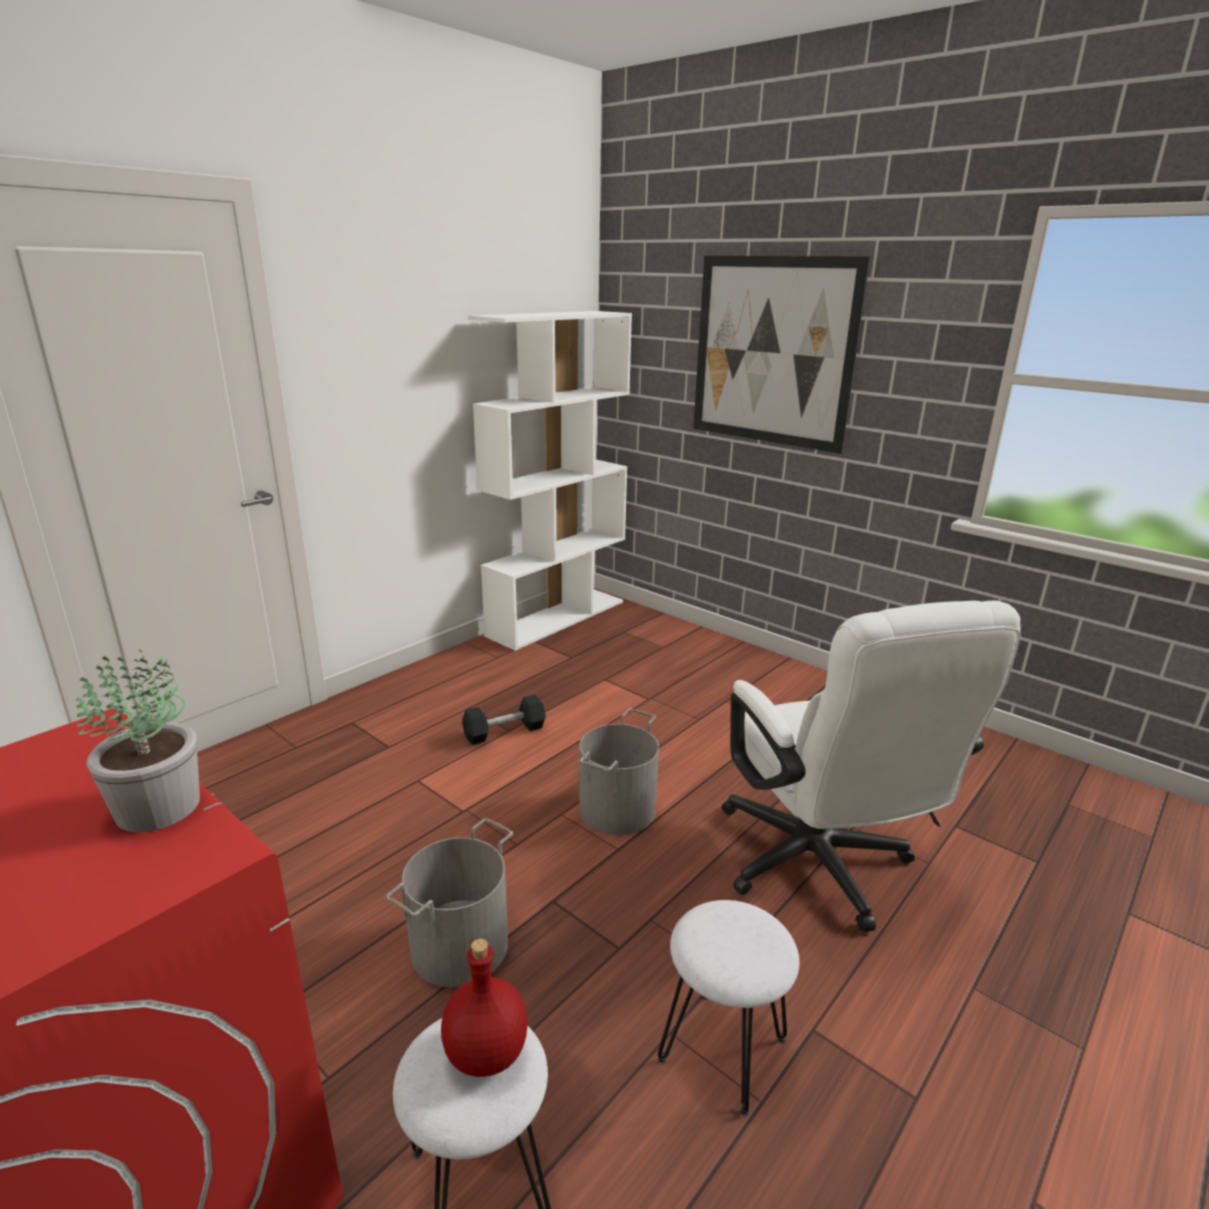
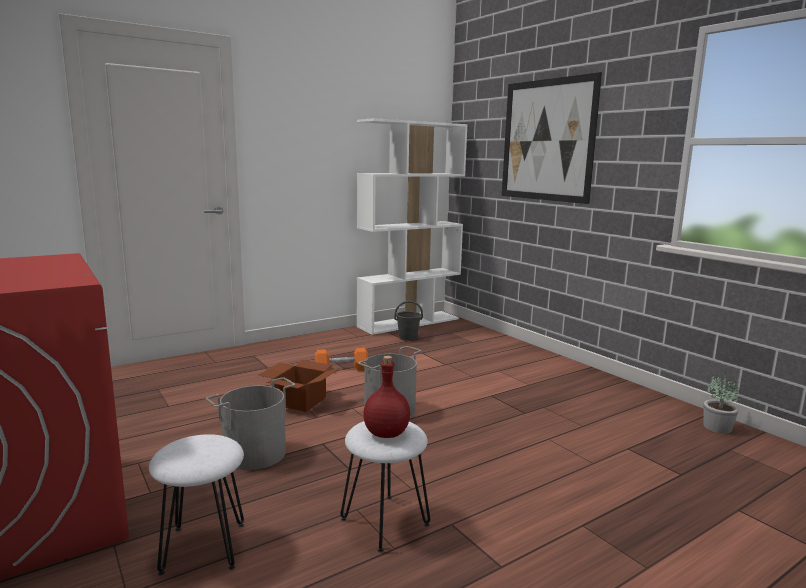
camera: 15 degrees right, 10 degrees down
potted plant [75,650,200,832] -> potted plant moved to [704,374,739,434]
red bottle [441,938,528,1077] -> red bottle moved to [363,356,410,438]
black dumbbell [462,695,546,745] -> orange dumbbell [315,348,368,371]
white office chair [722,601,1021,932] -> none
none -> cardboard box [258,360,340,412]
none -> grey bucket [394,301,423,340]

